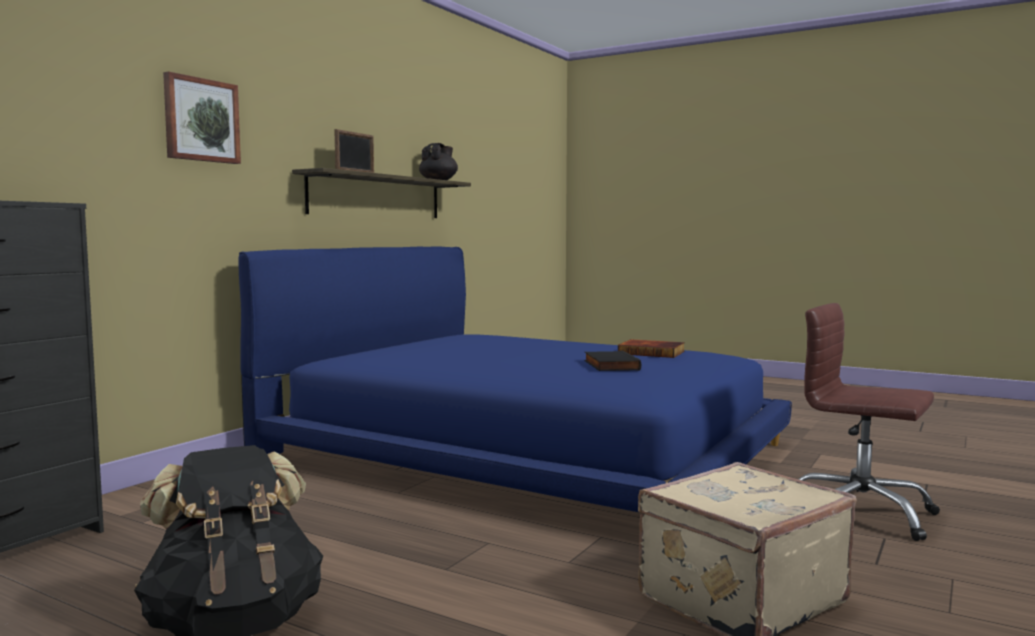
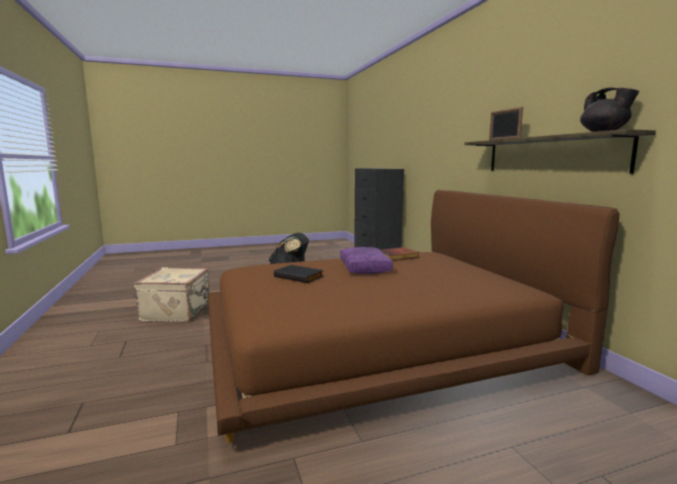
camera: 130 degrees right, 5 degrees up
picture [163,71,241,164] -> none
blue bed [238,246,792,513] -> brown bed [208,190,619,443]
book [618,339,685,358] -> book moved to [380,247,419,261]
brown office chair [799,303,940,541] -> none
none -> purple pillow [340,247,393,274]

